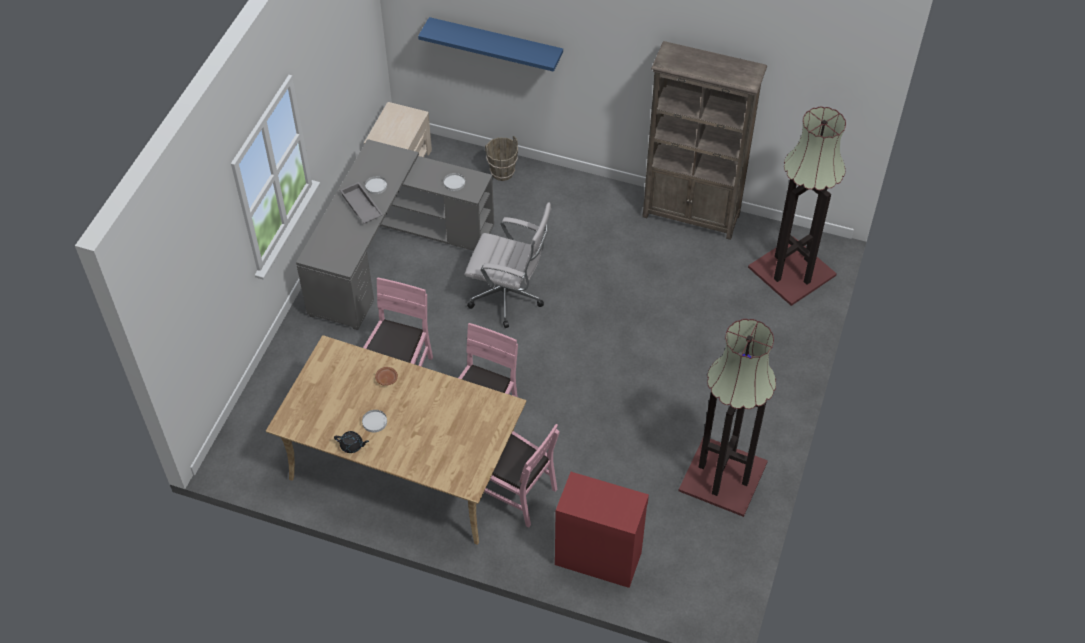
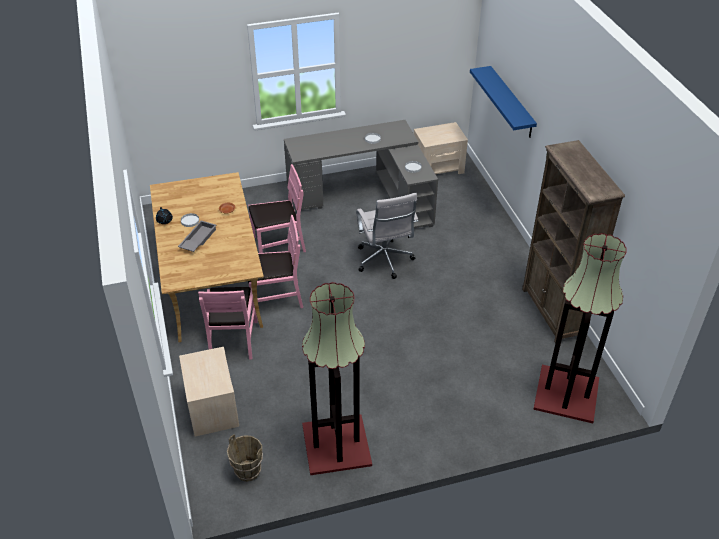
camera: 55 degrees right, 10 degrees down
grey tray [340,182,383,223] -> grey tray moved to [178,221,216,252]
brown bucket [485,136,518,181] -> brown bucket moved to [227,434,263,482]
red cabinet [555,472,649,588] -> beige nightstand [179,347,239,437]

